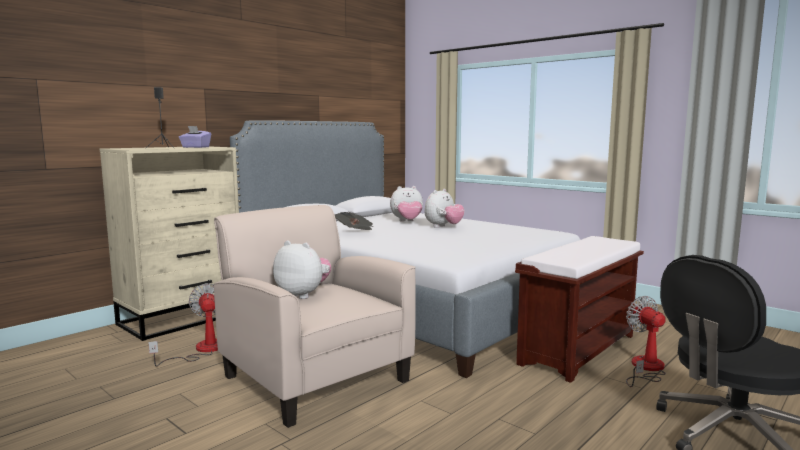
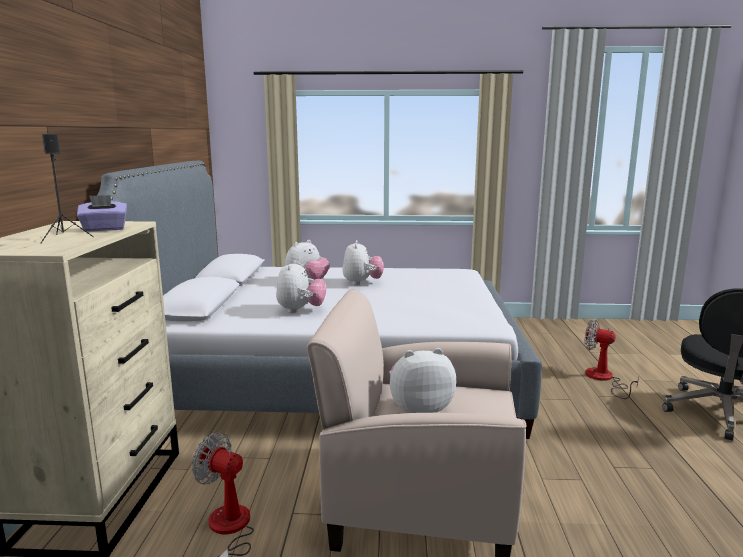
camera: 40 degrees left, 5 degrees up
newspaper [335,212,373,230] -> plush toy [276,260,326,313]
brown bench [515,236,644,383] -> none

